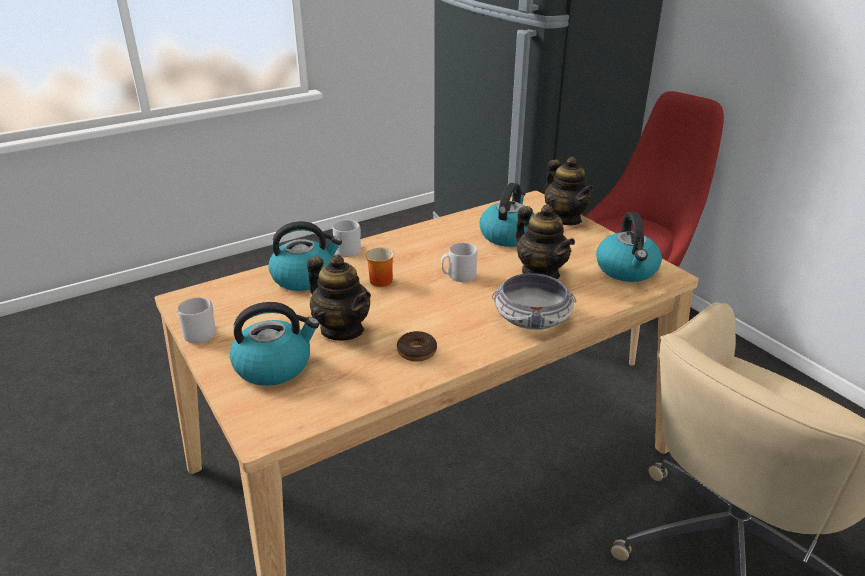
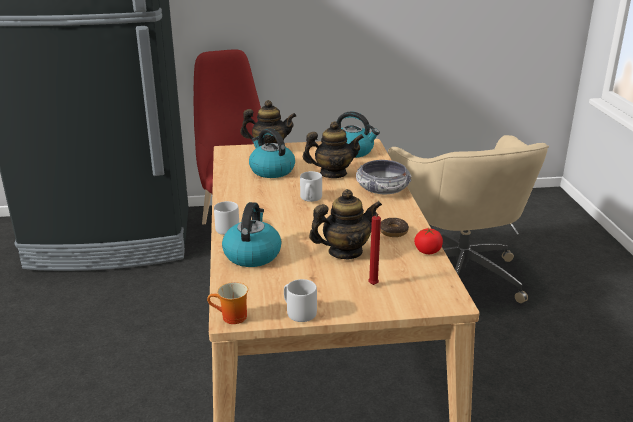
camera: 65 degrees left, 5 degrees down
kettle [230,302,319,386] -> red candle [368,214,381,285]
mug [365,247,394,287] -> mug moved to [207,282,248,324]
none -> tomato [414,228,443,254]

